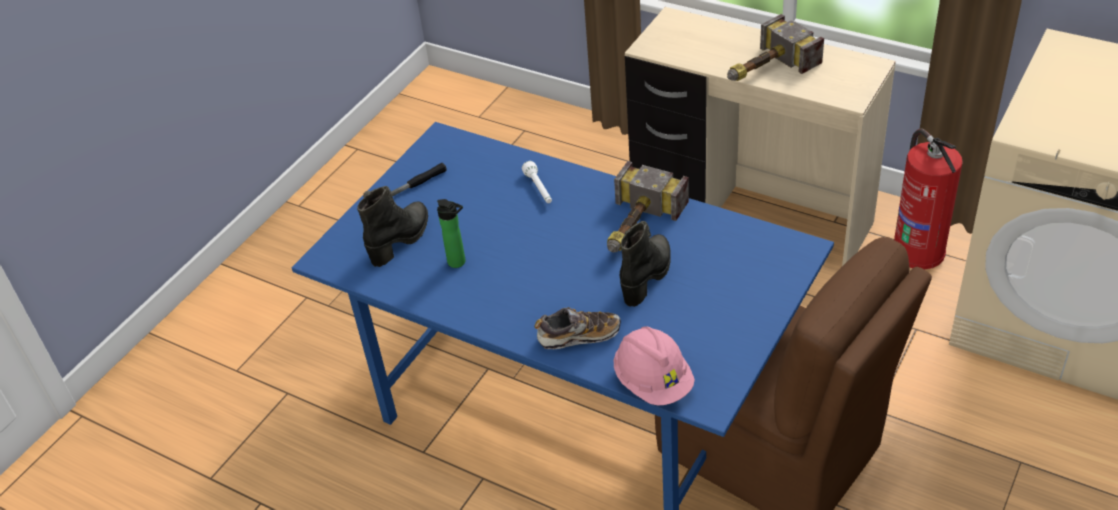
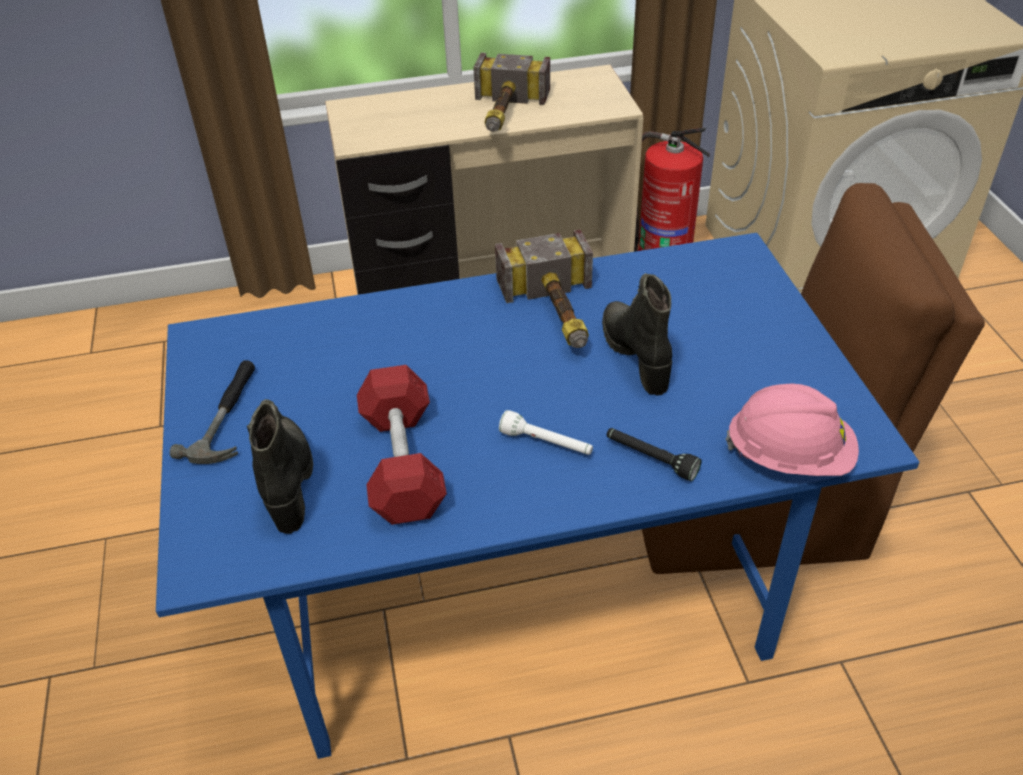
camera: 45 degrees left, 0 degrees up
bottle [437,199,466,268] -> red dumbbell [357,365,447,525]
white flashlight [522,161,552,203] -> white flashlight moved to [499,410,593,455]
shoe [534,307,621,349] -> black flashlight [607,428,701,481]

